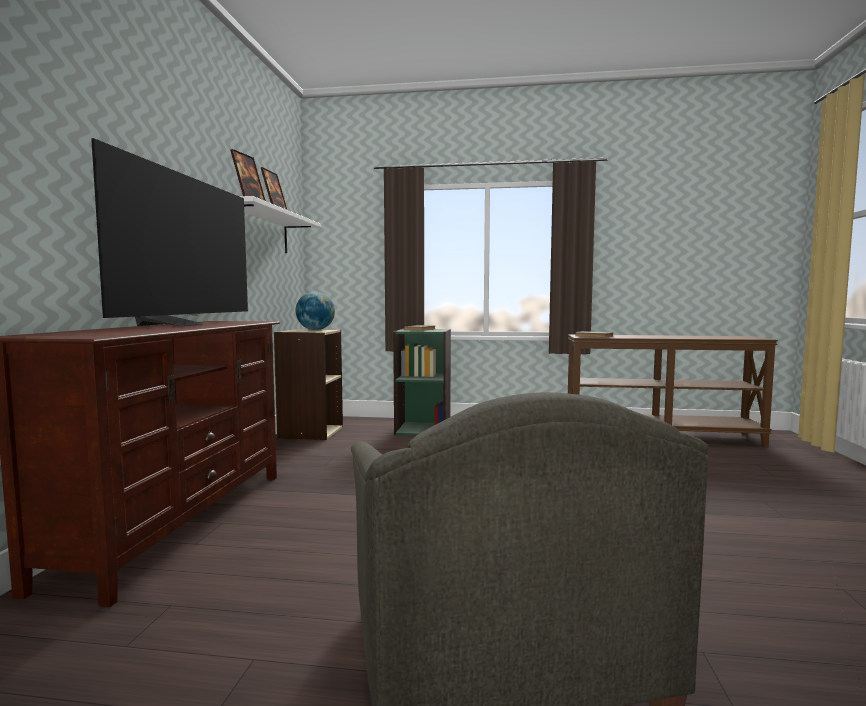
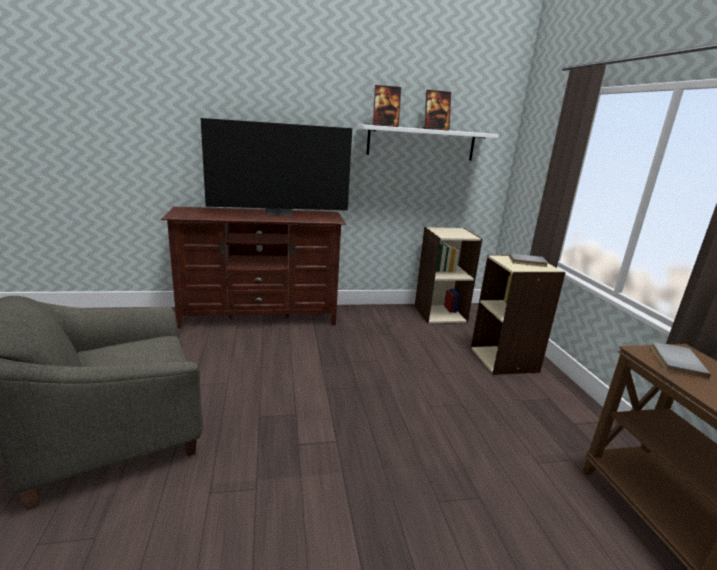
camera: 70 degrees right, 15 degrees up
globe [296,292,335,330] -> none
green bookcase [393,329,451,436] -> beige bookcase [471,255,566,375]

